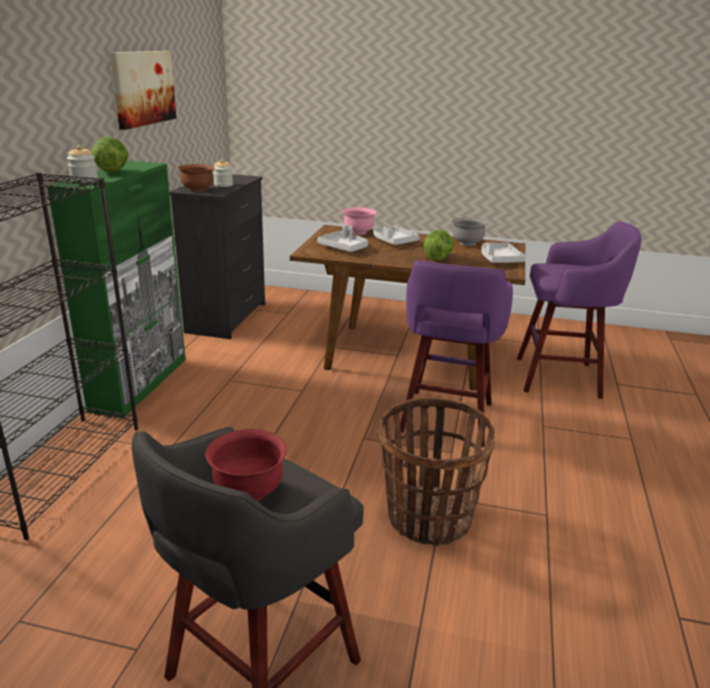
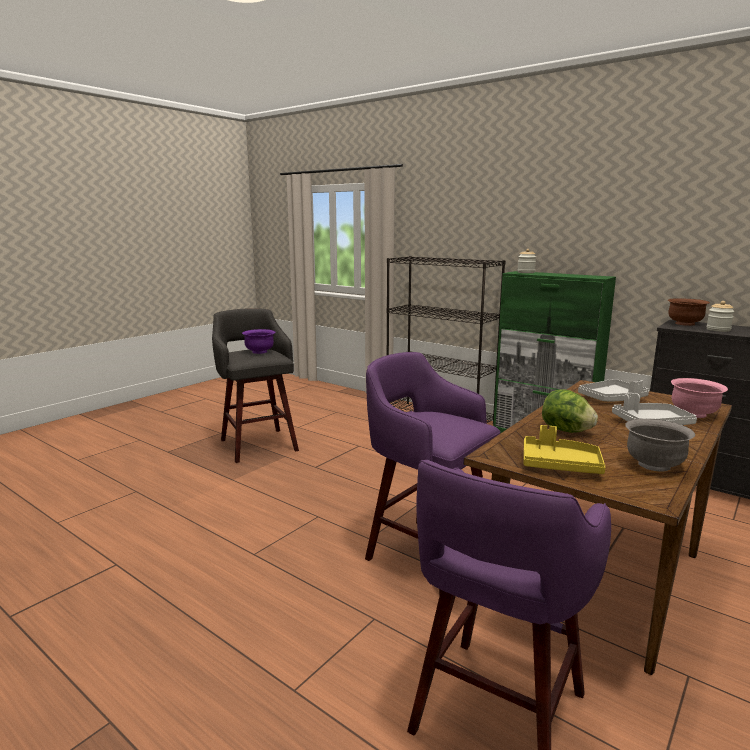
camera: 115 degrees right, 10 degrees down
lettuce [92,136,128,173] -> none
picture [110,51,176,130] -> none
red bowl [206,429,287,501] -> purple bowl [242,329,275,354]
basket [379,397,497,546] -> none
grey tray [481,243,526,263] -> yellow tray [524,425,606,474]

